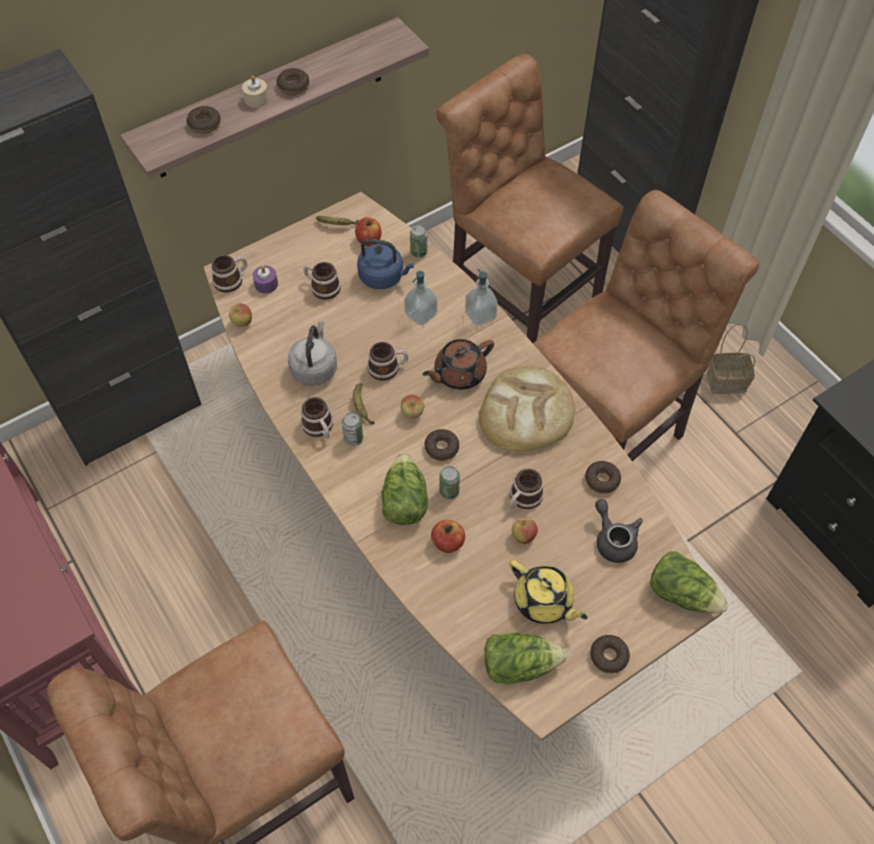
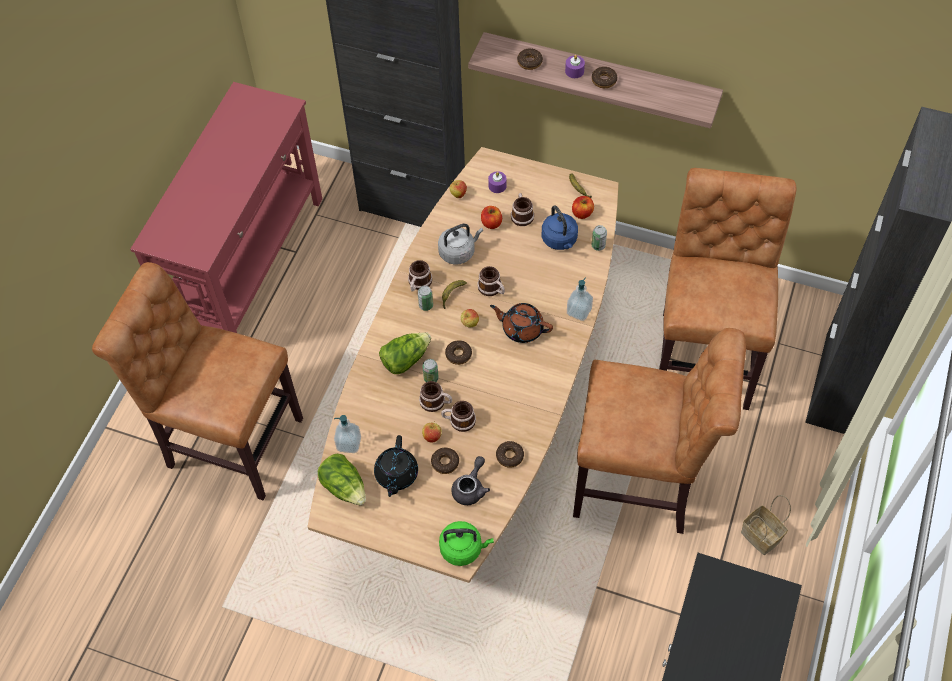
camera: 55 degrees right, 0 degrees up
mug [211,255,247,293] -> mug moved to [419,381,452,412]
beige candle [242,75,269,108] -> purple candle [565,55,585,78]
soap dispenser [404,271,438,325] -> soap dispenser moved to [334,415,361,453]
apple [431,520,465,553] -> apple moved to [481,206,502,229]
bread [479,366,575,452] -> none
yellow teapot [510,560,588,624] -> black teapot [374,435,418,497]
donut [590,635,630,674] -> donut moved to [431,448,459,474]
lettuce [650,551,728,614] -> green kettle [439,521,494,566]

